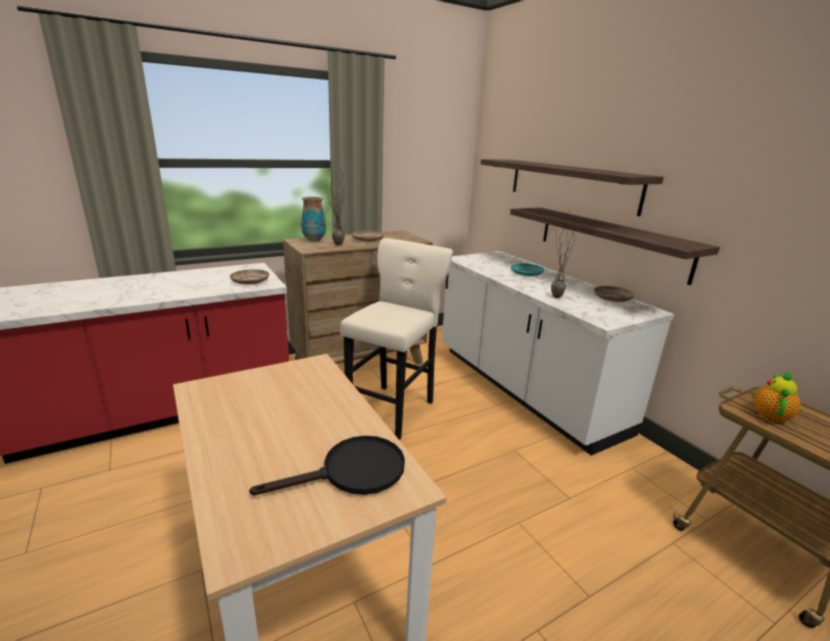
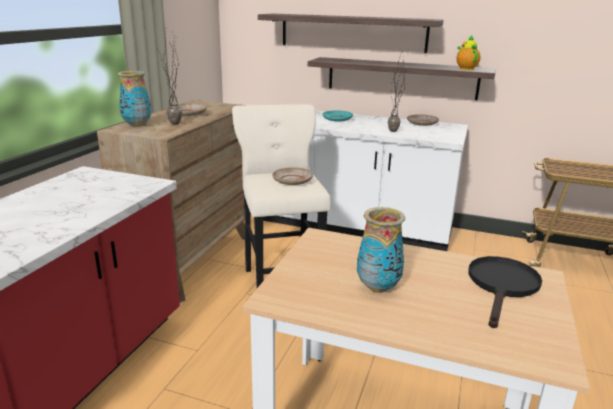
camera: 40 degrees left, 0 degrees up
beige plate [230,269,269,285] -> beige plate moved to [272,167,313,185]
teapot [754,371,801,424] -> teapot moved to [456,35,480,70]
none -> vase [357,207,405,293]

